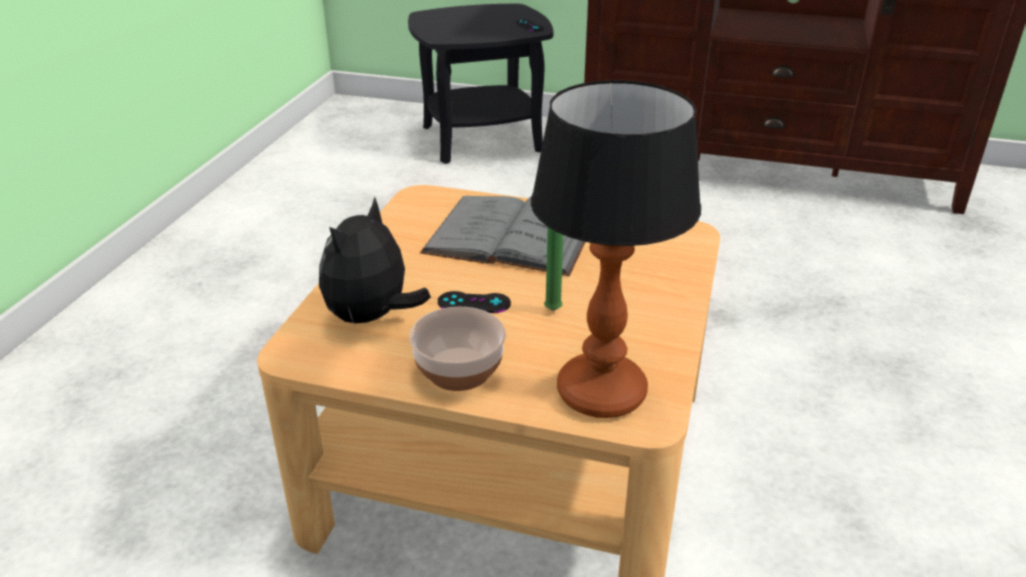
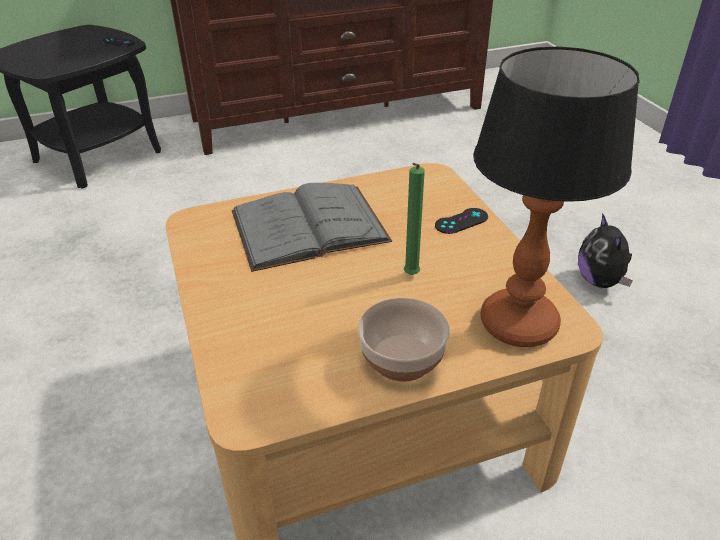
camera: 35 degrees left, 5 degrees up
plush toy [319,197,431,326] -> plush toy moved to [578,213,632,288]
black game controller [438,291,511,313] -> black game controller moved to [435,208,488,234]

